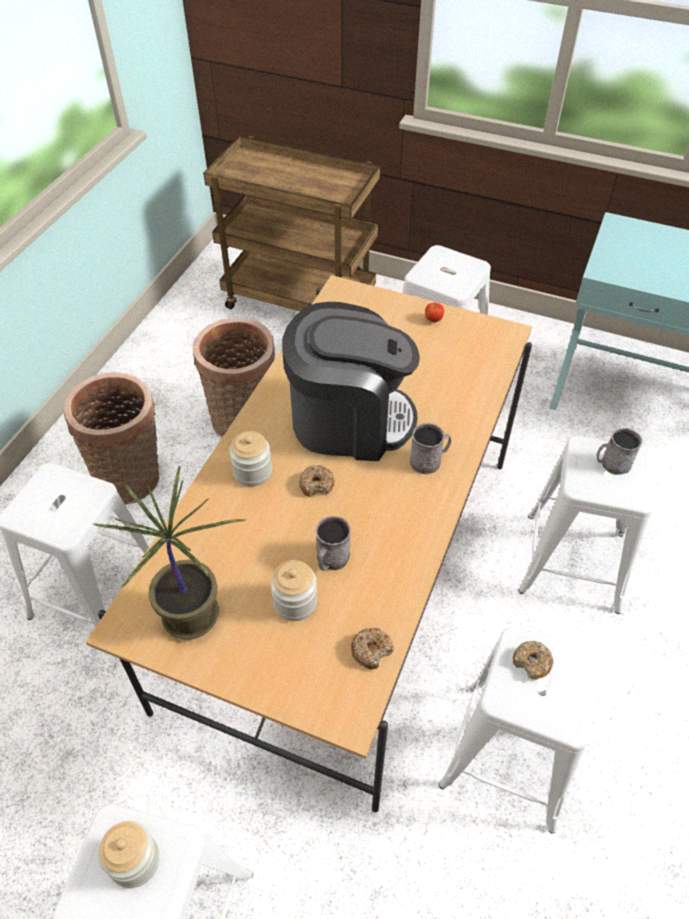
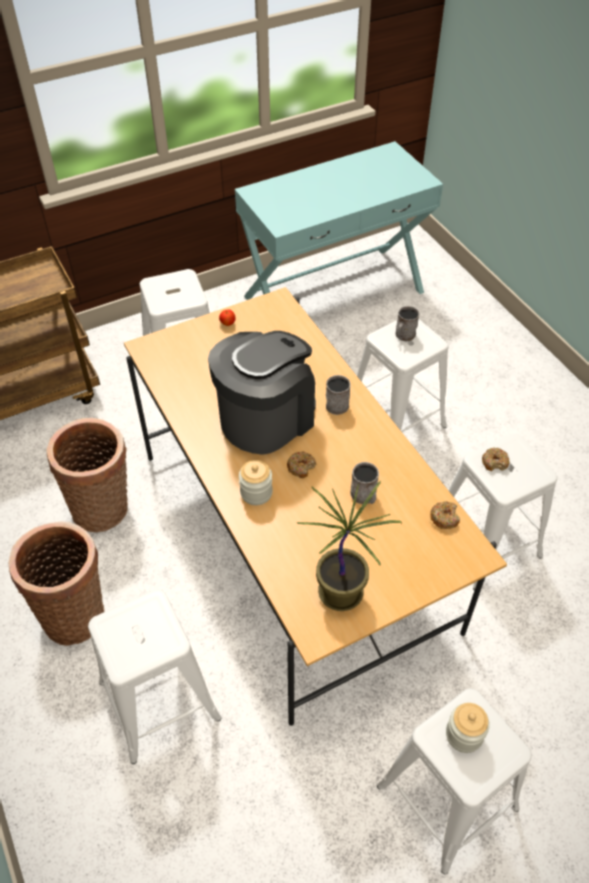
camera: 50 degrees left, 0 degrees up
jar [270,560,317,621] -> none

